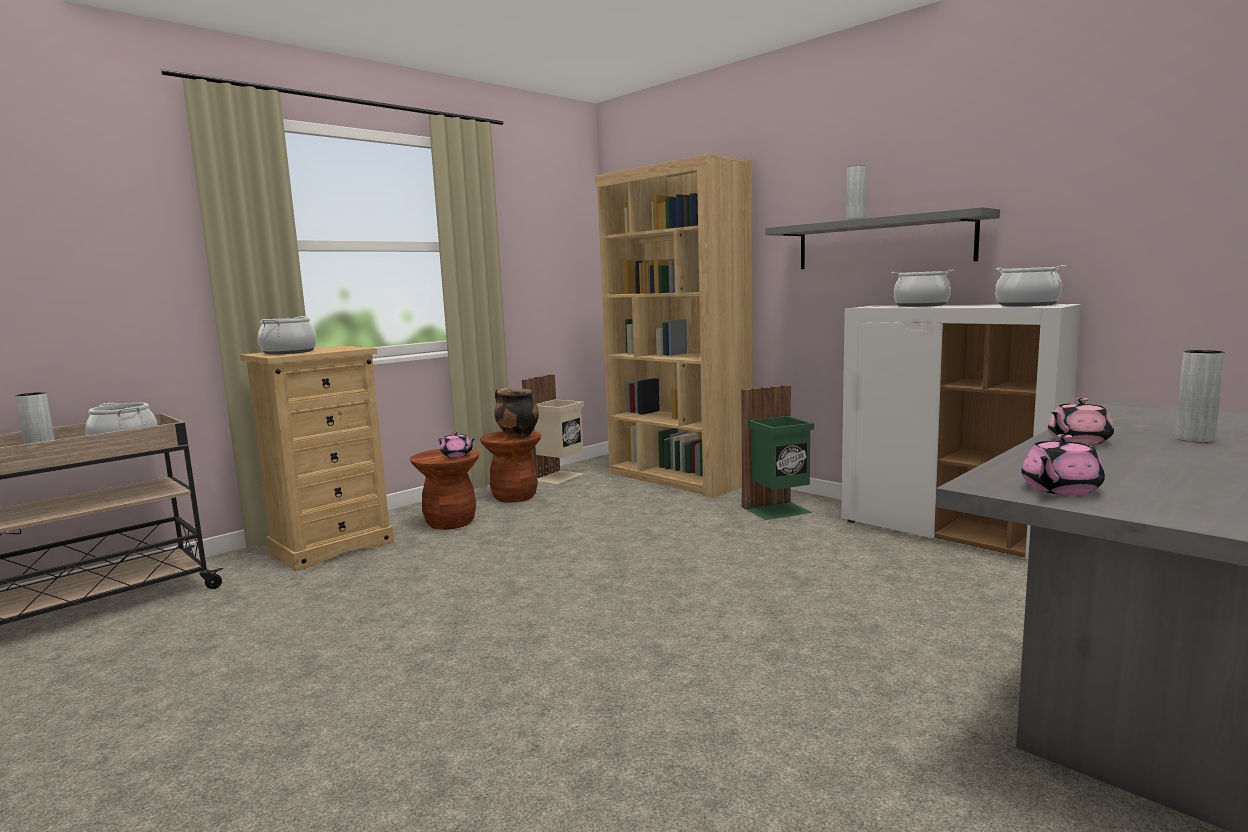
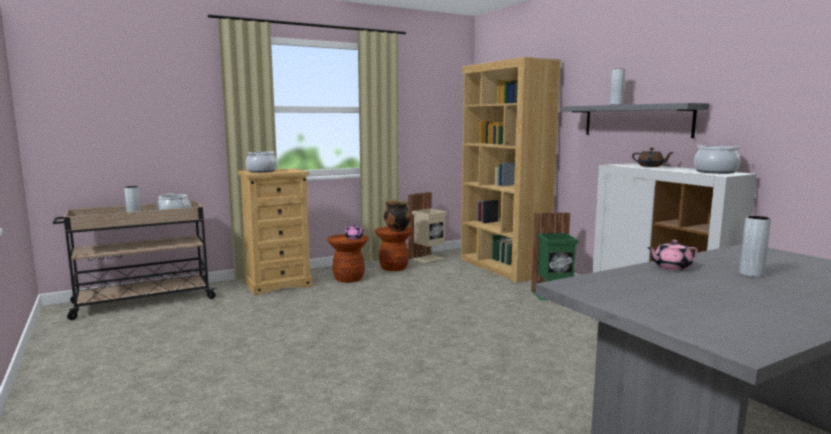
camera: 15 degrees right, 0 degrees up
cooking pot [892,270,954,307] -> brown teapot [632,148,674,167]
pink teapot [1022,434,1105,495] -> none

